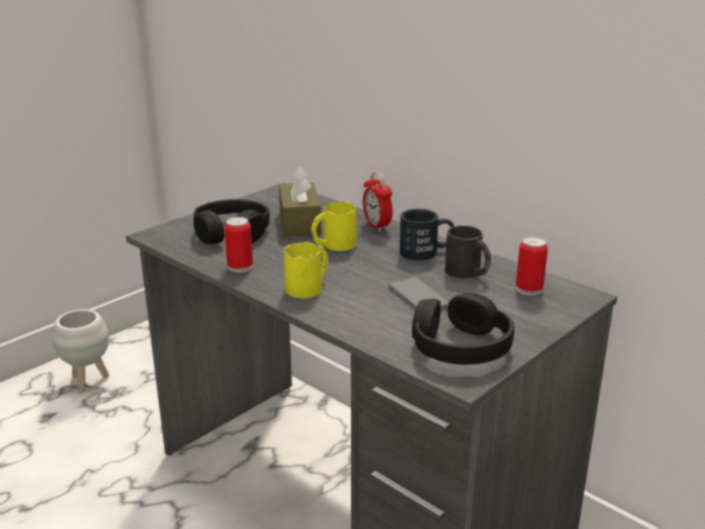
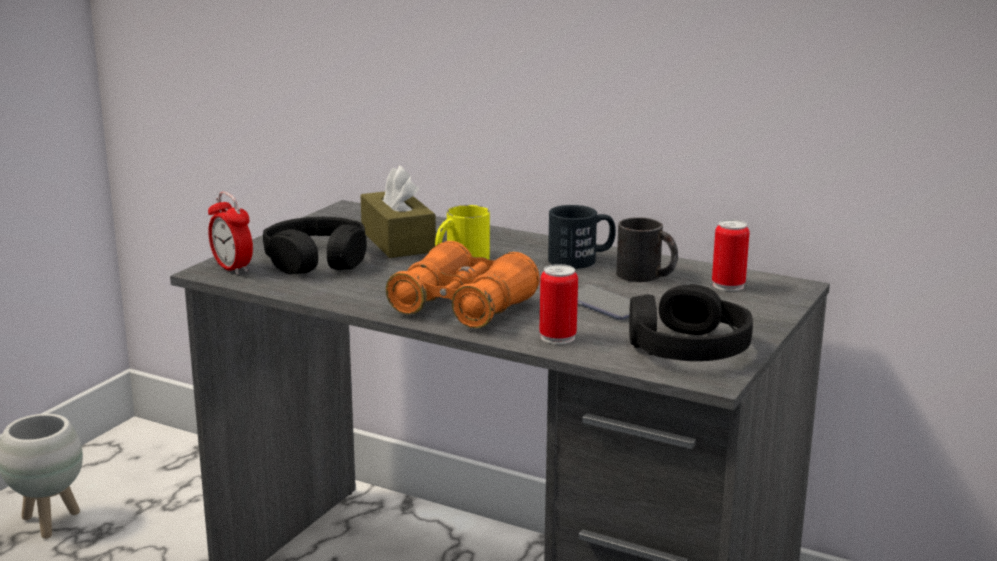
camera: 15 degrees left, 5 degrees down
can [224,217,253,272] -> can moved to [540,264,578,344]
yellow mug [284,242,328,298] -> orange binoculars [386,241,540,328]
alarm clock [363,172,393,232] -> alarm clock moved to [208,192,253,275]

